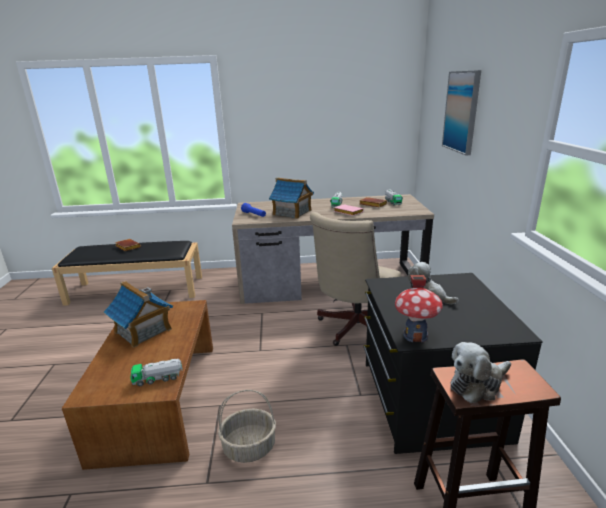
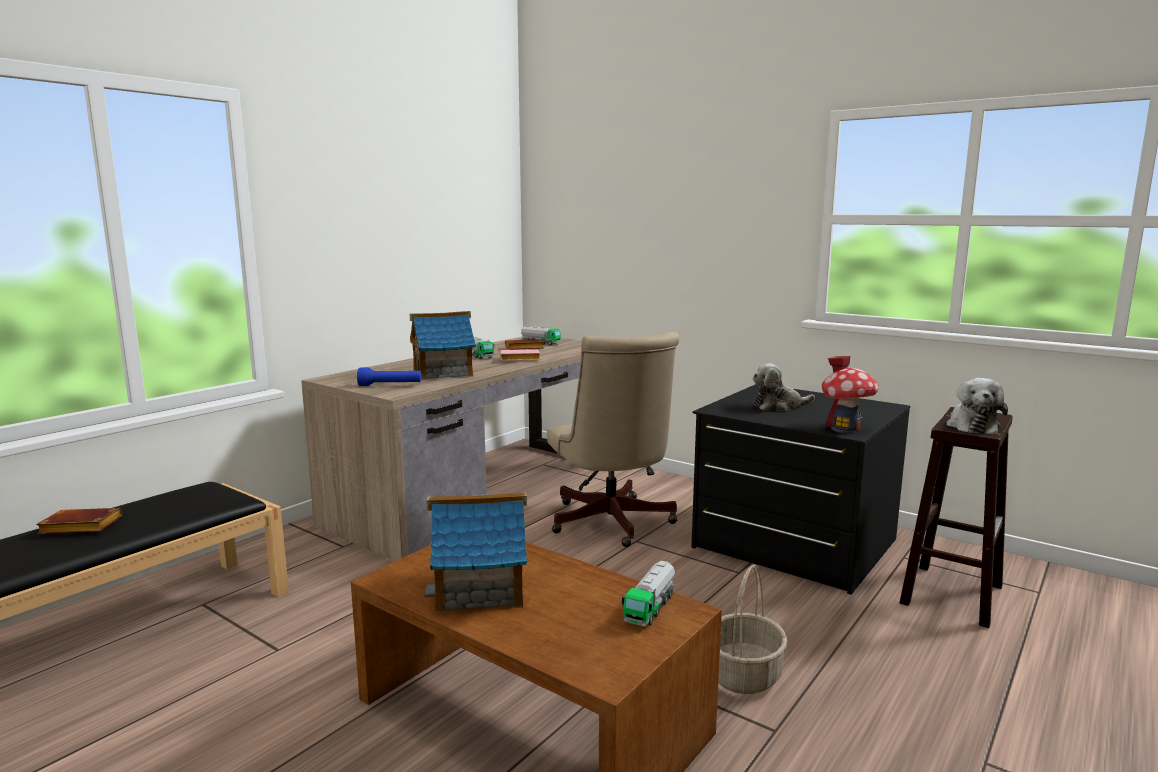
camera: 50 degrees left, 10 degrees down
picture [442,70,481,155] -> none

